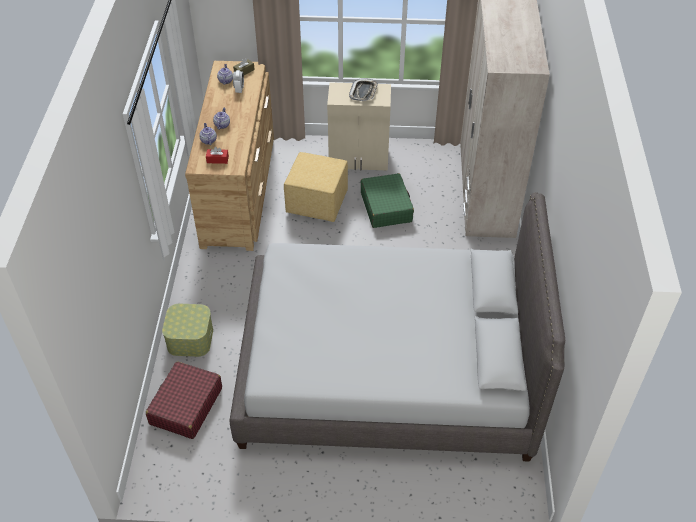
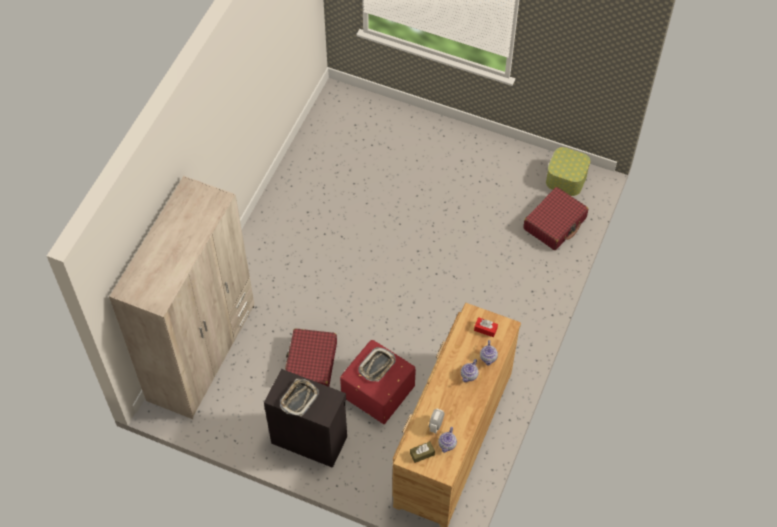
camera: 160 degrees left, 10 degrees up
storage box [162,304,213,357] -> storage box moved to [546,147,590,196]
grey bed [230,192,565,462] -> none
yellow ottoman [284,152,348,222] -> red ottoman [340,340,416,424]
beige cabinet [327,82,391,171] -> black cabinet [264,369,347,468]
green suitcase [361,173,414,228] -> red suitcase [285,328,337,387]
none -> tray [358,347,396,381]

